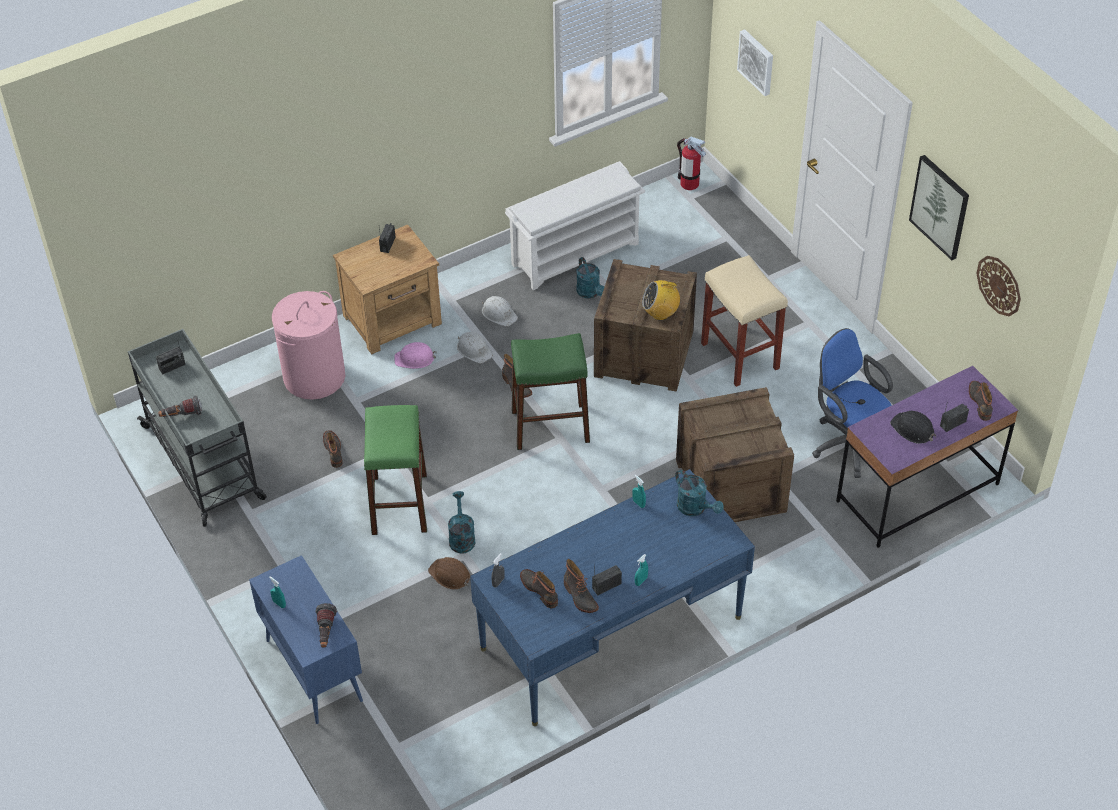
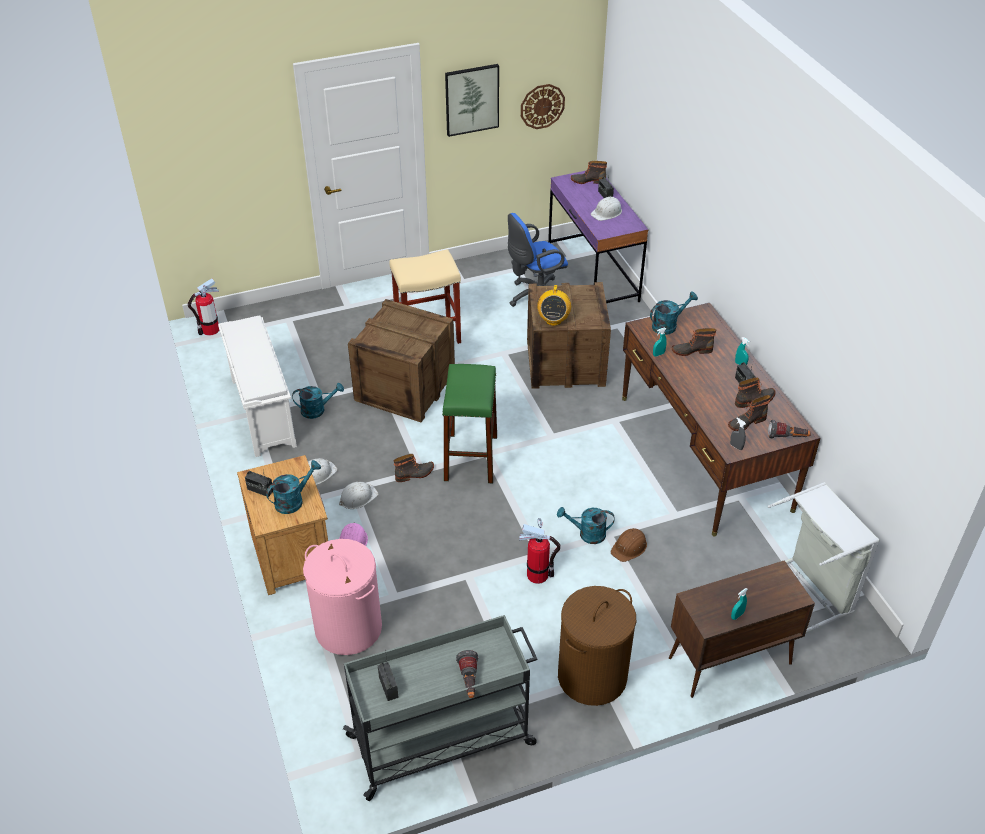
camera: 80 degrees left, 5 degrees down
blue cabinet [249,555,363,724] -> brown cabinet [669,560,815,698]
flashlight [315,603,337,648] -> flashlight moved to [768,420,811,439]
boot [323,430,342,468] -> boot moved to [672,328,716,356]
green stool [364,405,427,535] -> fire extinguisher [519,518,560,584]
blue desk [470,469,755,726] -> brown desk [622,303,820,536]
radio [642,279,680,320] -> radio moved to [537,284,571,326]
picture [737,29,773,96] -> none
black hard hat [890,411,936,444] -> white hard hat [591,197,622,221]
none -> turquoise watering can [266,460,321,514]
none -> brown laundry basket [558,586,636,706]
none -> grey laundry basket [768,482,880,633]

